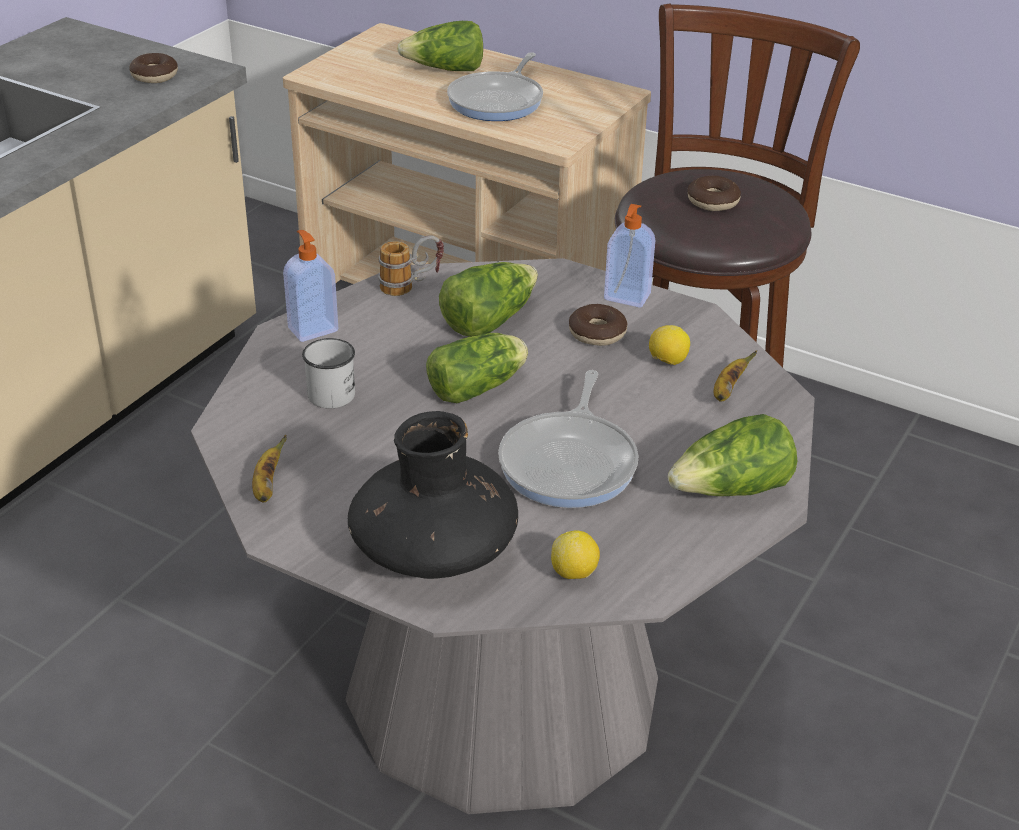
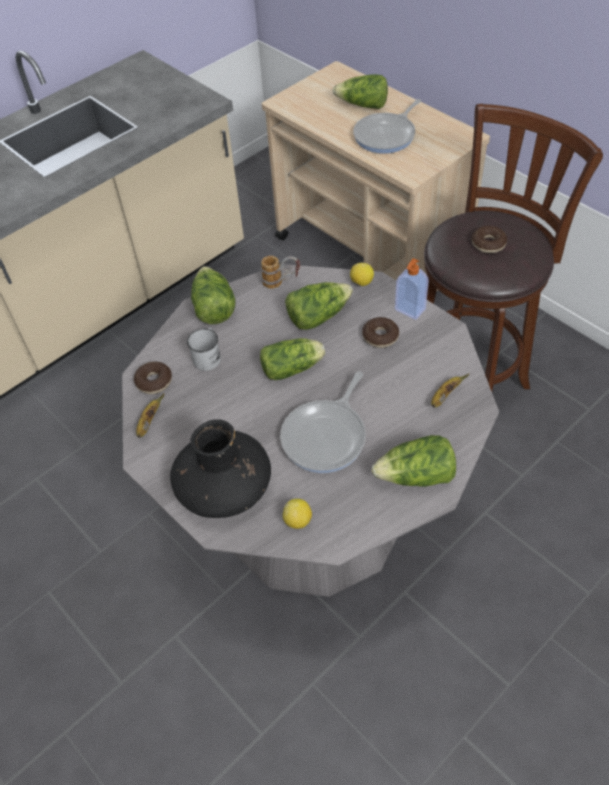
camera: 20 degrees right, 15 degrees up
donut [129,53,178,83] -> donut moved to [134,362,172,394]
soap dispenser [283,230,338,342] -> lettuce [191,266,236,324]
lemon [649,325,690,365] -> lemon moved to [350,263,374,286]

